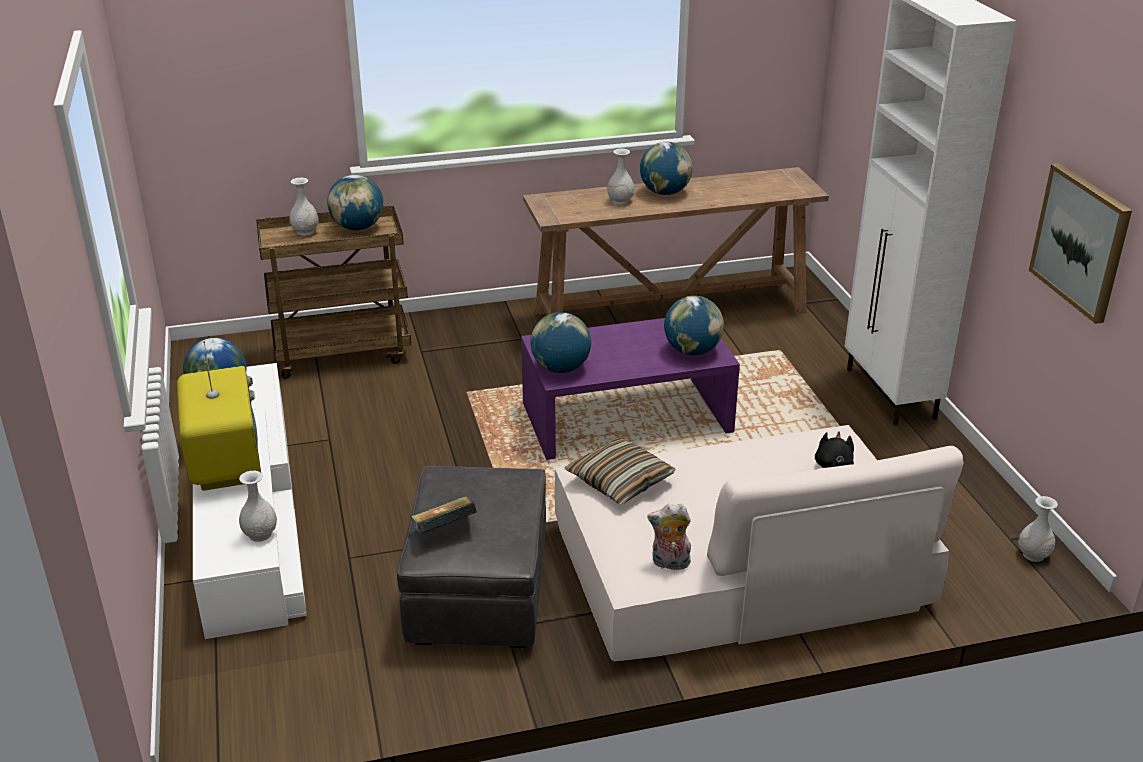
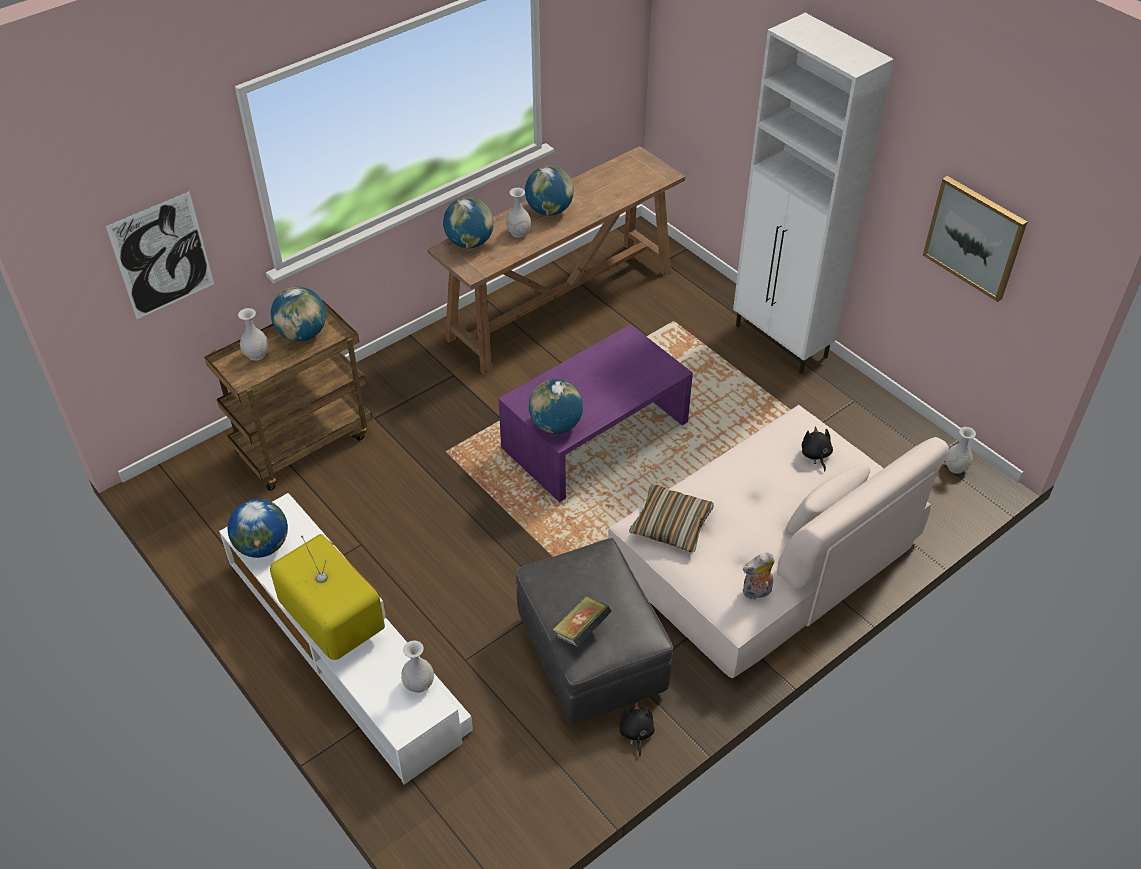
camera: 25 degrees left, 15 degrees up
globe [664,296,724,355] -> globe moved to [443,197,494,248]
none -> picture [106,192,214,319]
none -> black plush toy [619,702,655,757]

